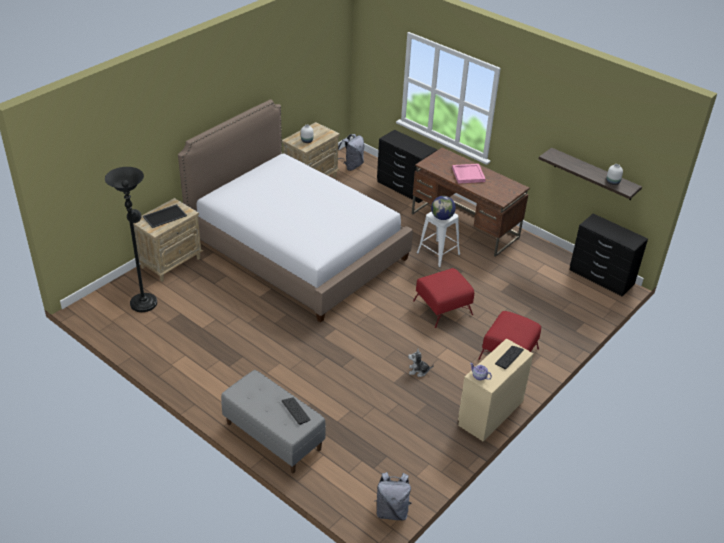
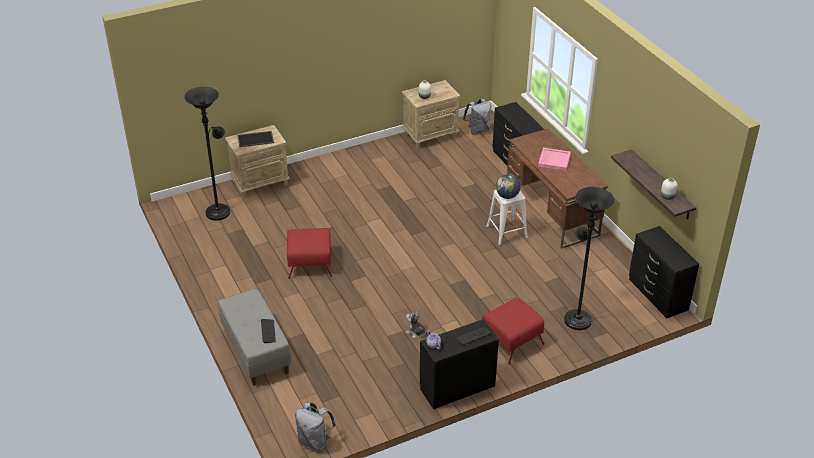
camera: 25 degrees right, 0 degrees up
bed [178,100,413,322] -> none
red ottoman [413,268,474,328] -> red ottoman moved to [287,228,332,279]
beige dresser [458,338,533,441] -> black dresser [420,319,499,409]
none -> black floor lamp [564,187,614,330]

